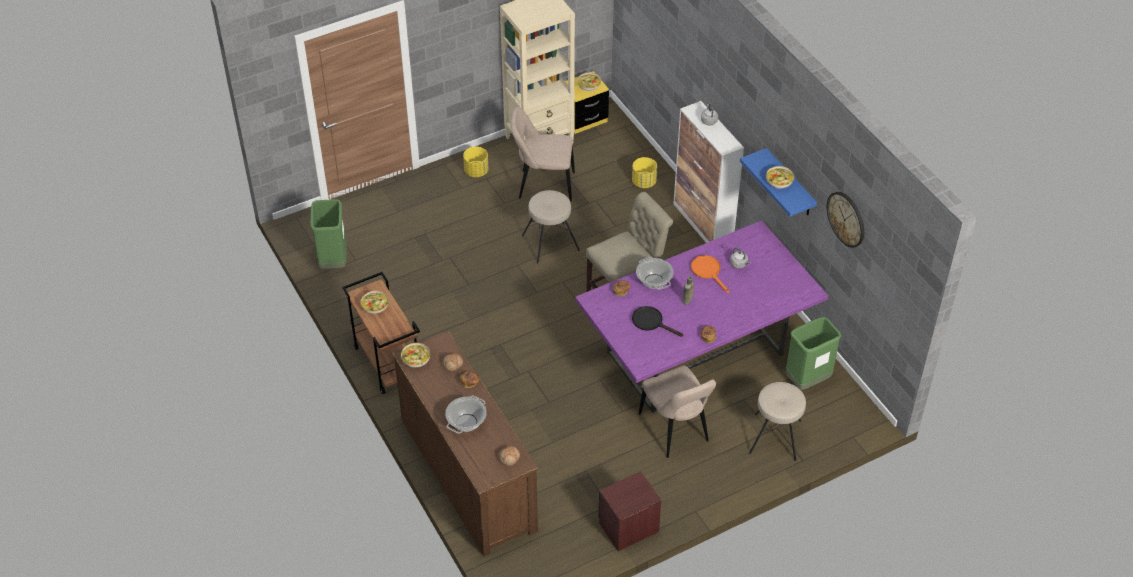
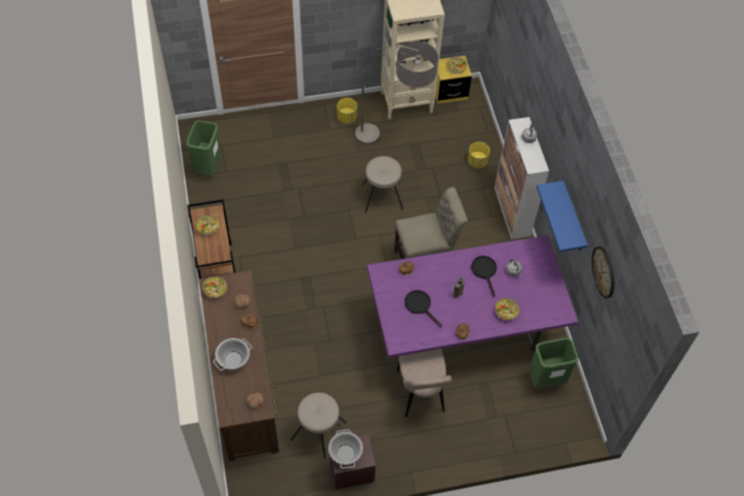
camera: 15 degrees right, 10 degrees up
beige chair [511,107,575,202] -> floor lamp [355,41,438,145]
cooking pot [636,257,674,290] -> cooking pot moved to [328,429,363,469]
orange frying pan [691,255,729,293] -> black frying pan [471,256,497,297]
beige stool [749,382,806,461] -> beige stool moved to [291,393,347,459]
bowl [766,166,794,189] -> bowl moved to [495,298,519,320]

